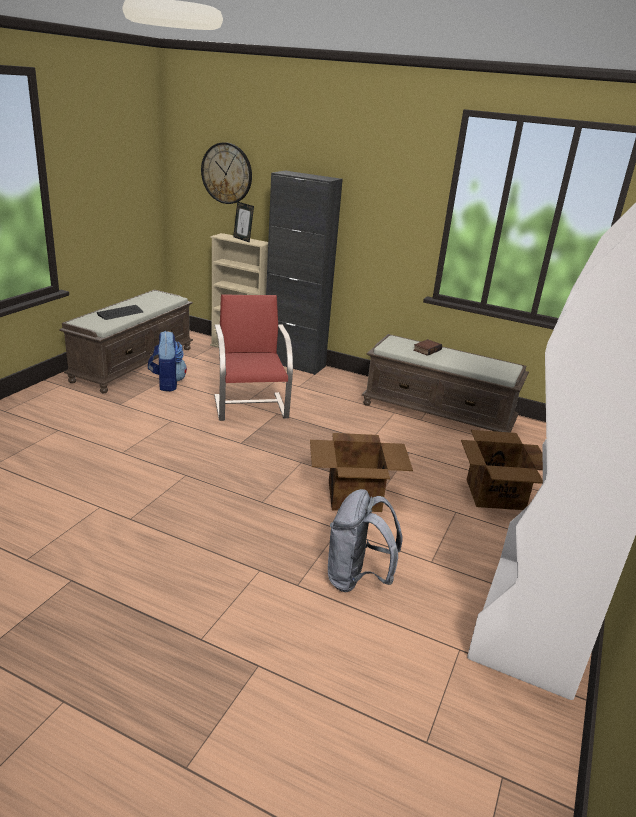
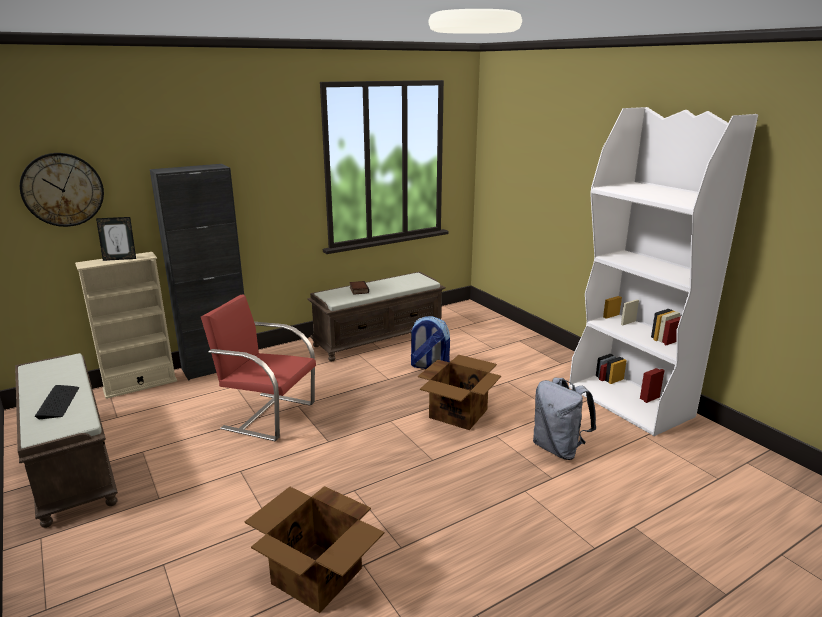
camera: 55 degrees left, 5 degrees down
backpack [148,331,187,391] -> backpack moved to [410,316,450,369]
cardboard box [461,430,543,510] -> cardboard box moved to [244,486,384,613]

